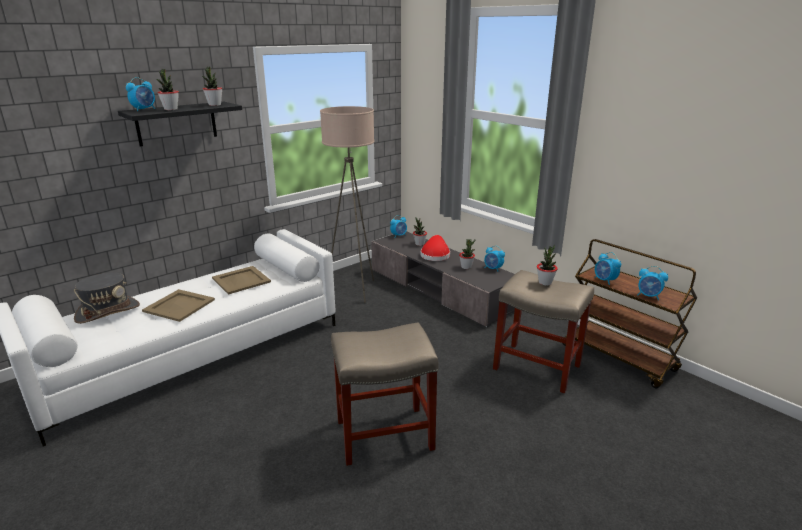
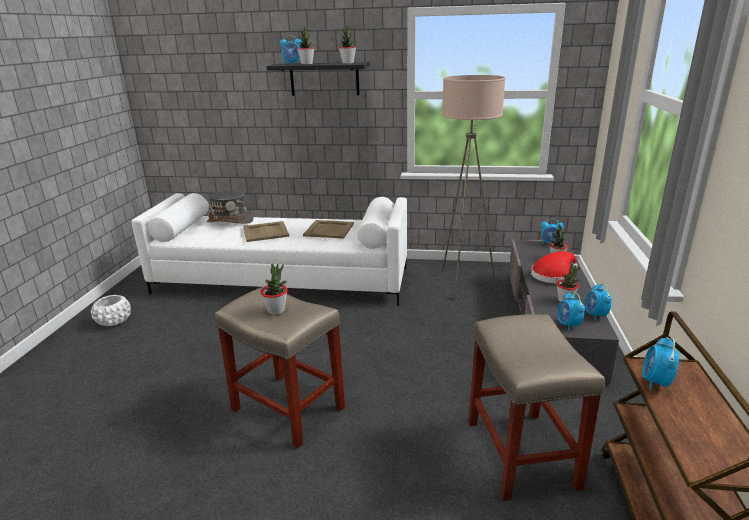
camera: 50 degrees right, 0 degrees up
potted plant [537,244,558,286] -> potted plant moved to [260,263,288,315]
alarm clock [637,266,668,300] -> alarm clock moved to [557,292,585,331]
none -> white planter [91,295,131,327]

